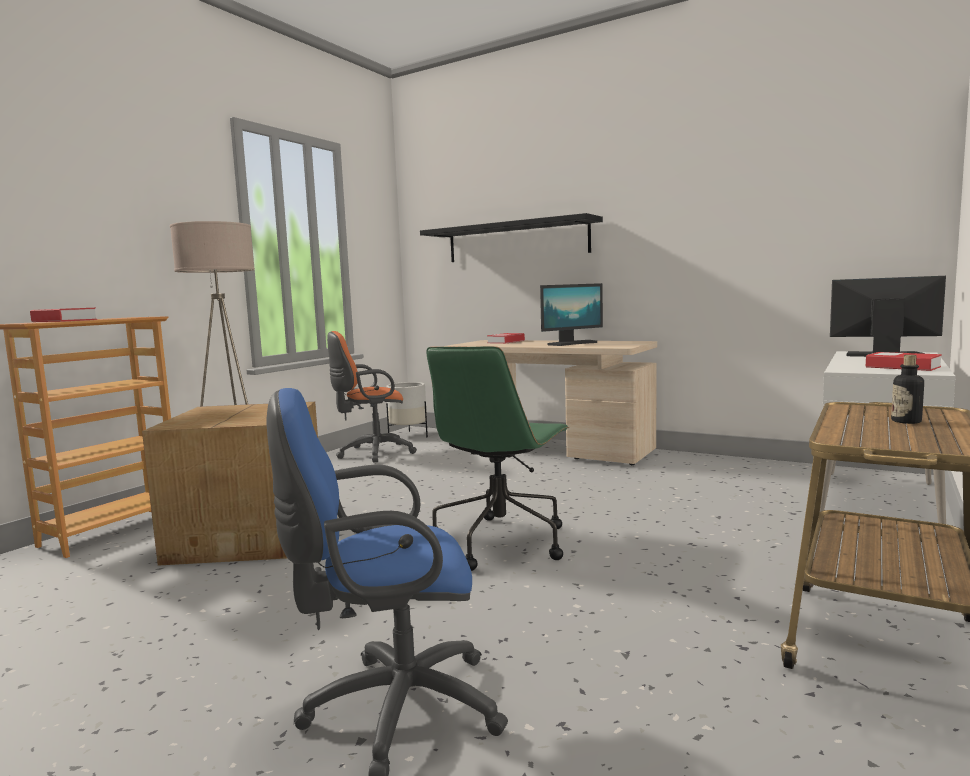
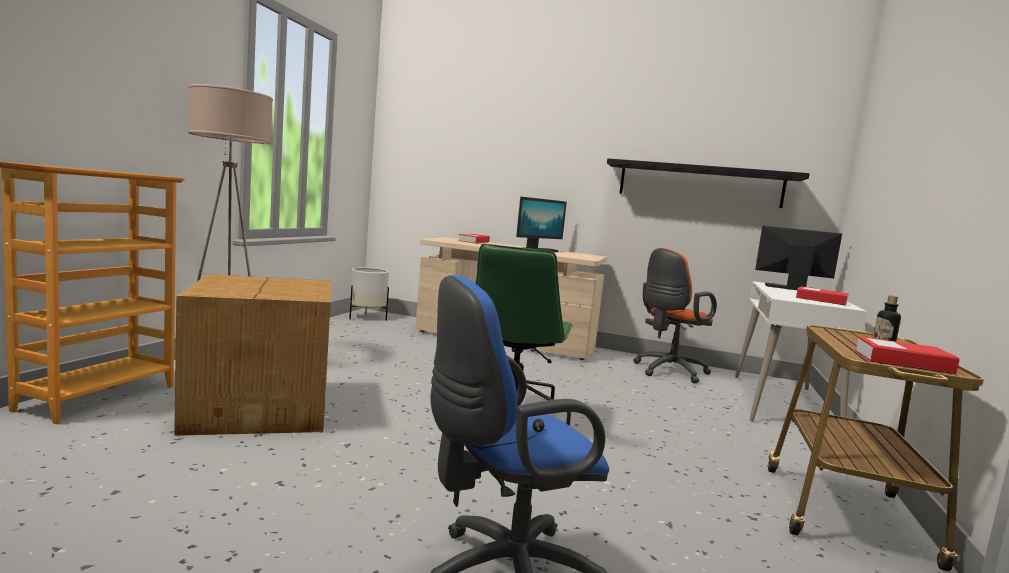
camera: 15 degrees left, 0 degrees up
book [30,308,97,322] -> book moved to [855,336,960,374]
orange office chair [327,331,417,462] -> orange office chair moved to [633,248,717,383]
black shelf [420,213,603,262] -> black shelf moved to [607,158,810,208]

